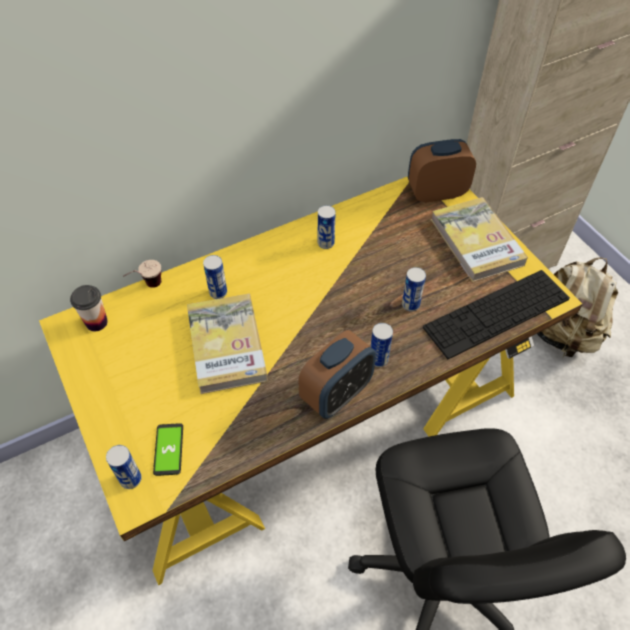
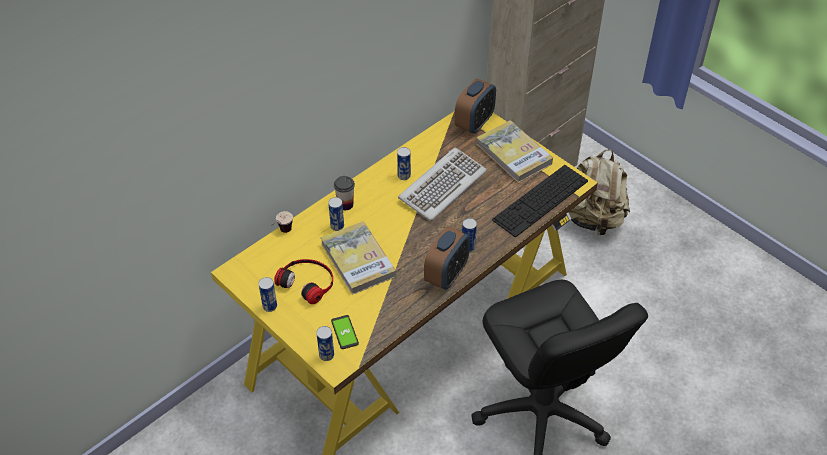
camera: 15 degrees left, 5 degrees down
cup [70,285,108,331] -> cup moved to [334,176,355,210]
can [402,267,426,312] -> can moved to [259,277,277,312]
alarm clock [408,139,476,203] -> alarm clock turned 150 degrees clockwise [455,78,496,134]
none -> headphones [274,259,333,304]
none -> keyboard [398,147,487,221]

